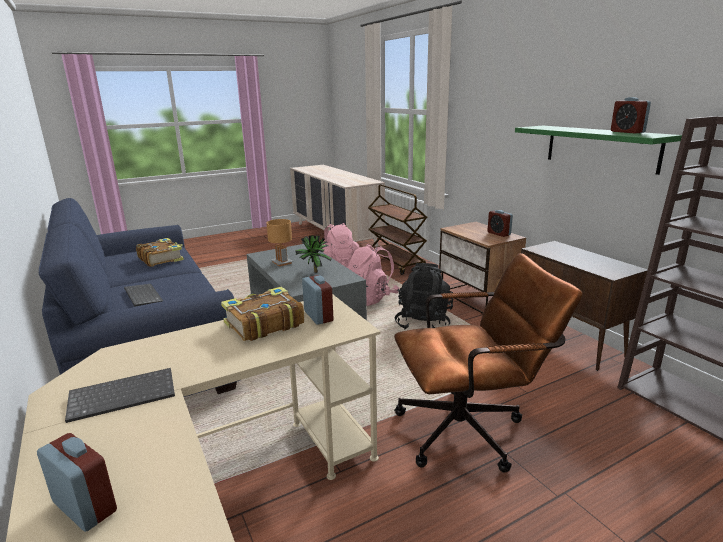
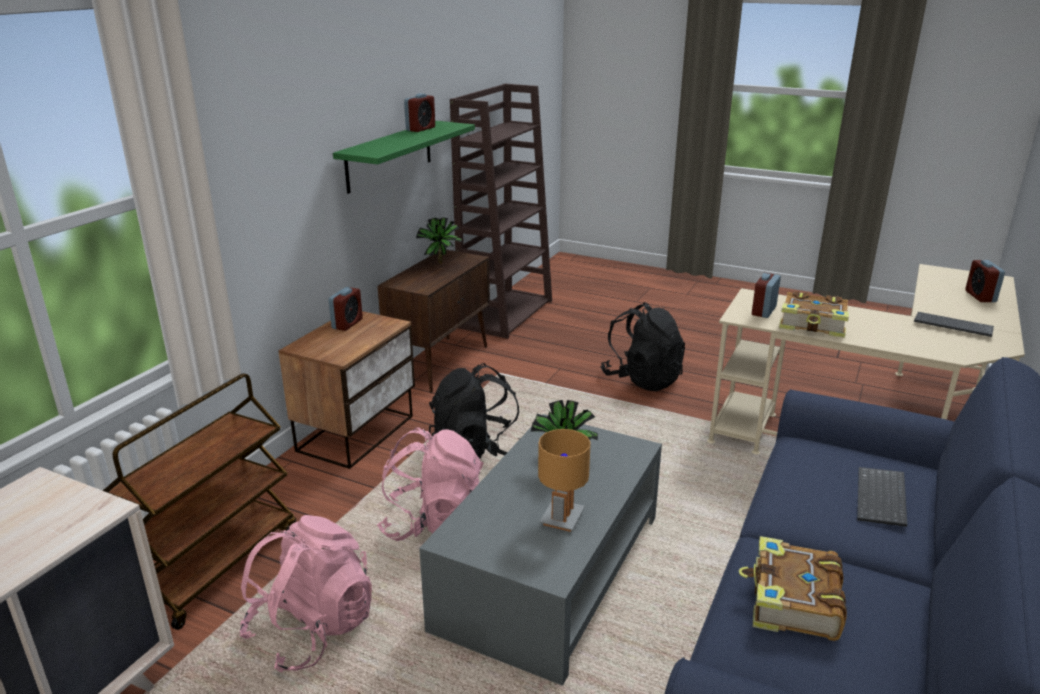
camera: 125 degrees left, 5 degrees up
brown office chair [394,253,583,473] -> black backpack [601,302,685,391]
none -> potted plant [416,218,462,264]

